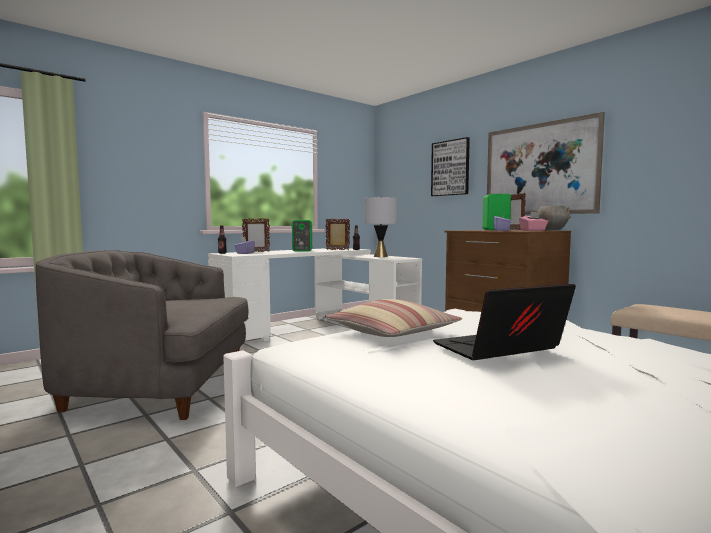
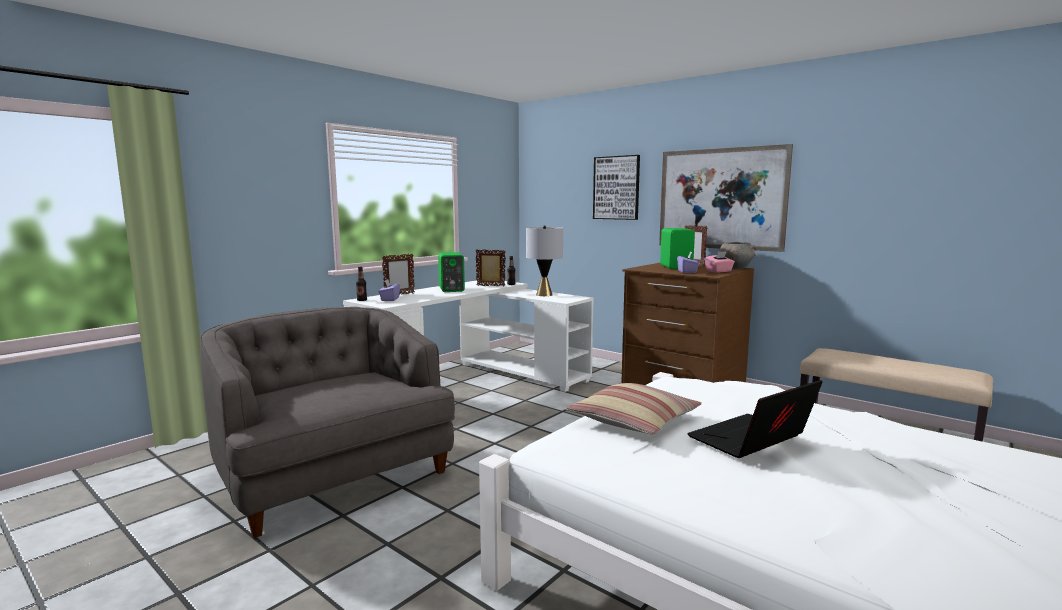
camera: 10 degrees left, 5 degrees up
grey armchair [35,250,248,420] -> grey armchair turned 60 degrees clockwise [200,307,455,538]

